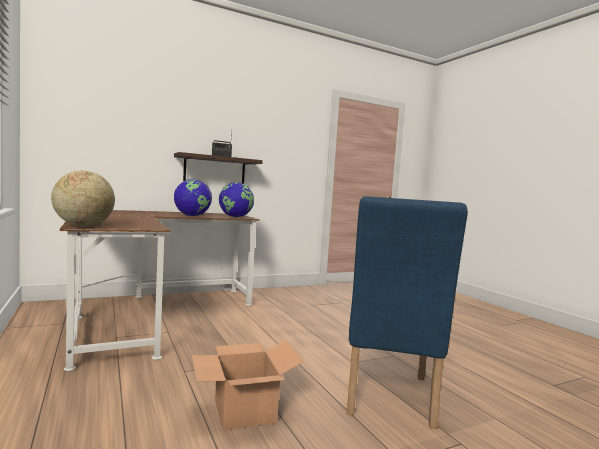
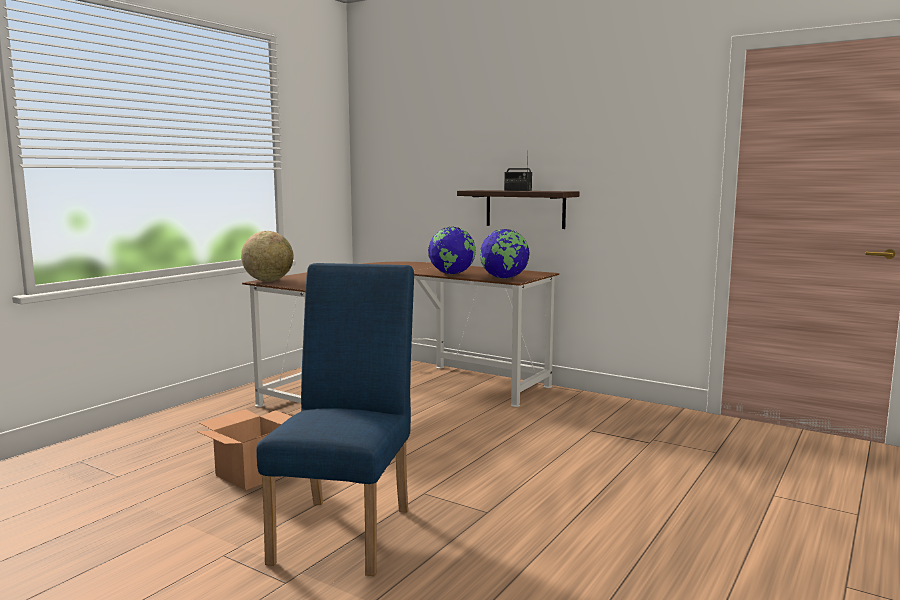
camera: 60 degrees right, 5 degrees up
blue chair [347,196,468,429] -> blue chair turned 120 degrees clockwise [256,263,414,576]

